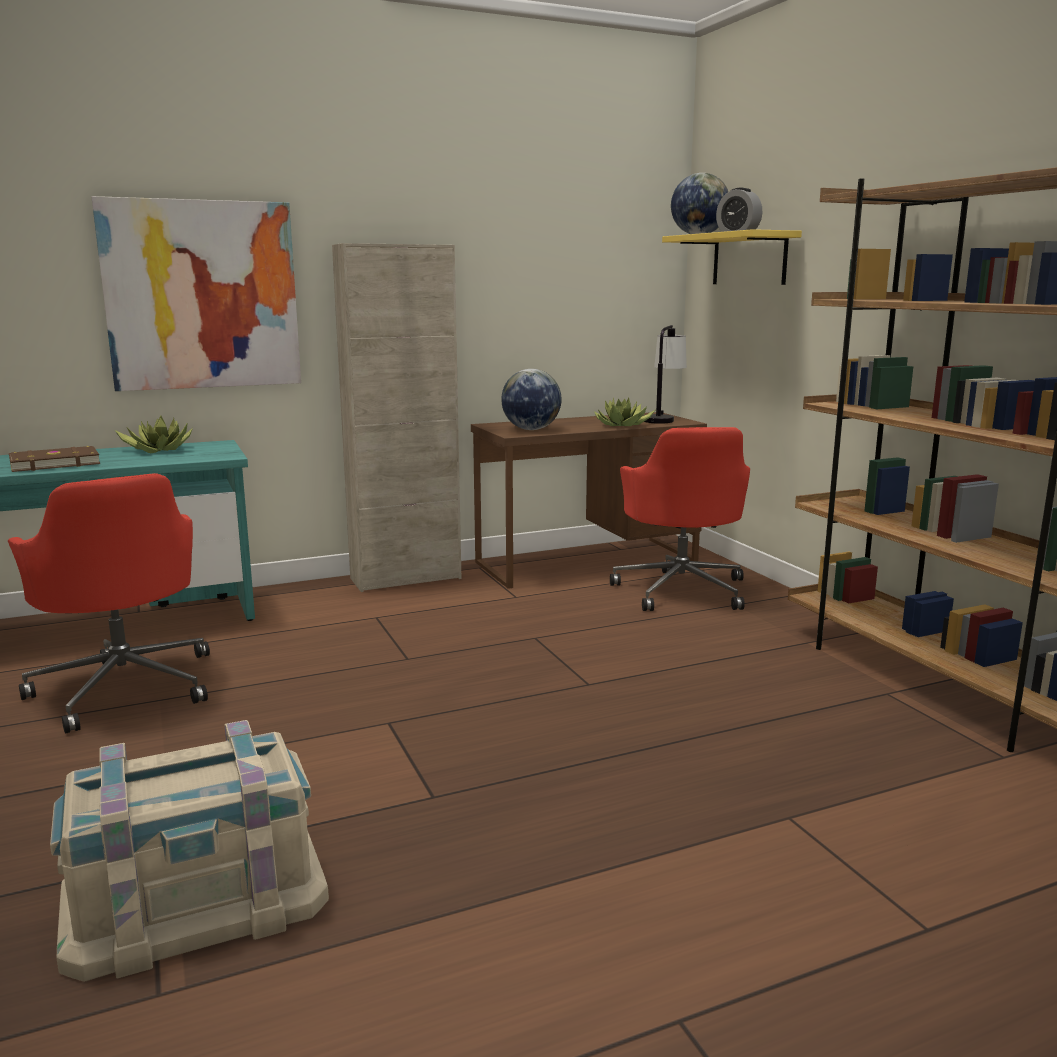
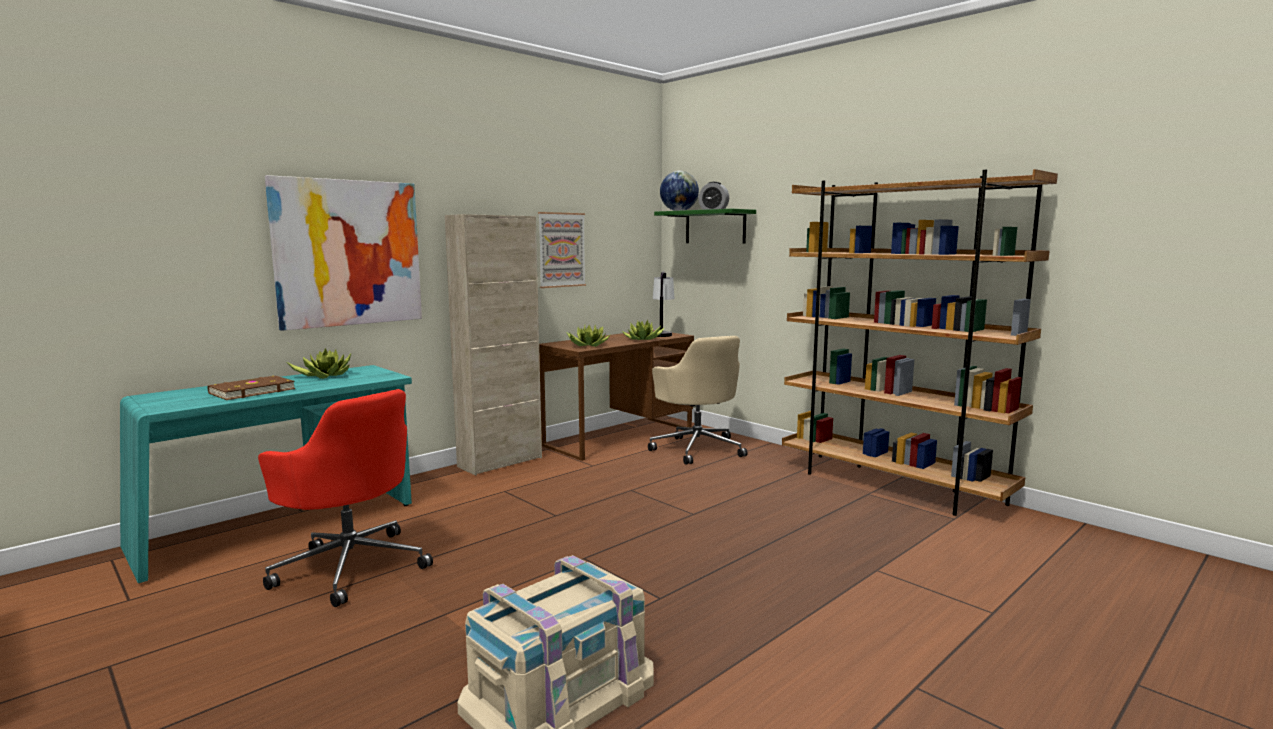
camera: 20 degrees left, 5 degrees down
globe [501,369,562,430] -> potted plant [566,325,611,347]
red office chair [610,427,750,611] -> beige office chair [648,336,747,465]
yellow shelf [662,229,802,285] -> green shelf [654,209,756,244]
none -> picture [538,212,586,288]

